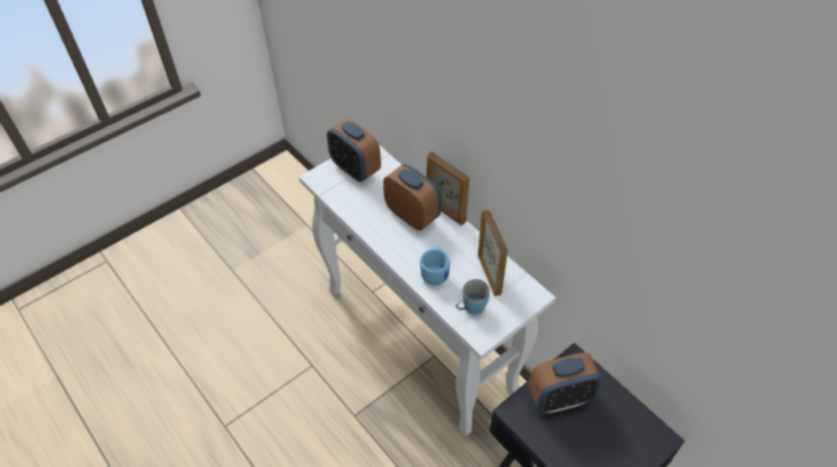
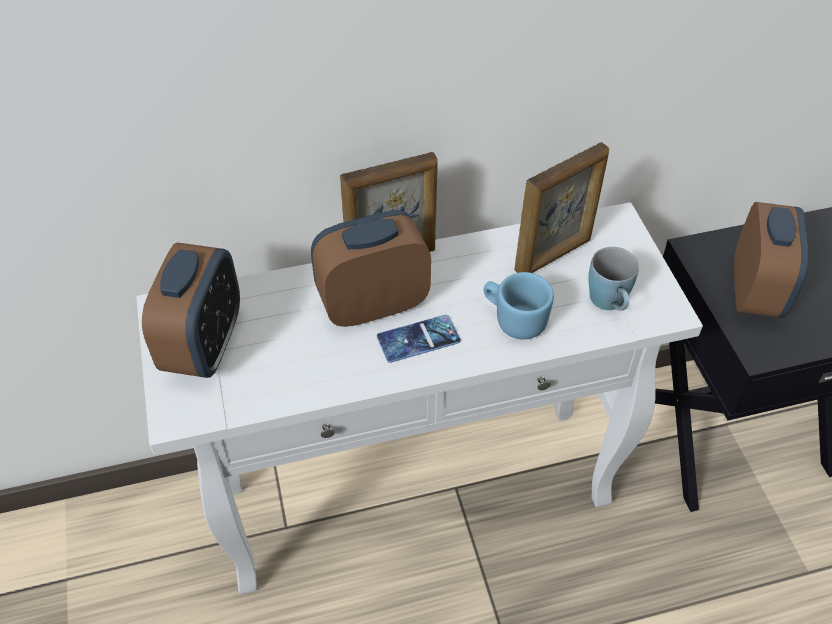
camera: 65 degrees left, 0 degrees up
alarm clock [327,119,381,182] -> alarm clock turned 60 degrees counterclockwise [142,242,240,378]
picture frame [478,210,508,297] -> picture frame turned 135 degrees clockwise [514,142,609,273]
none -> phone [377,314,461,363]

